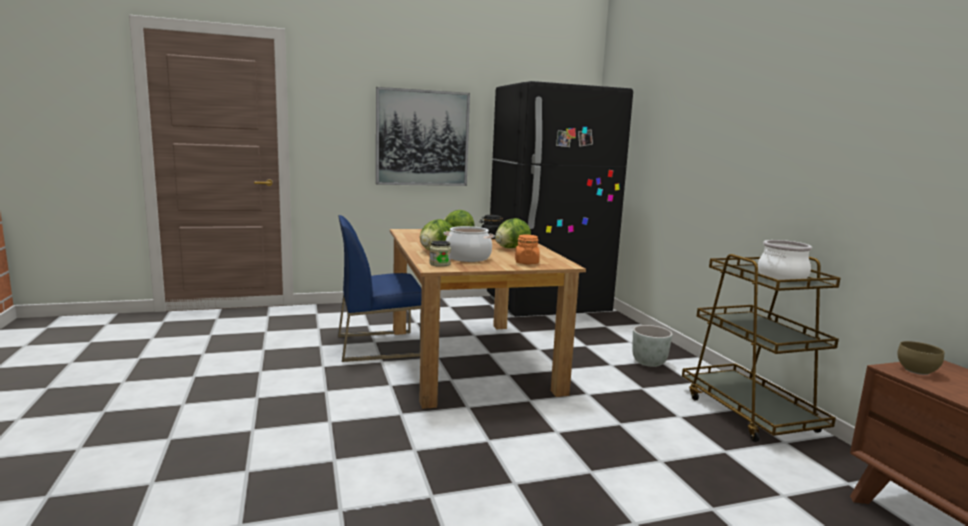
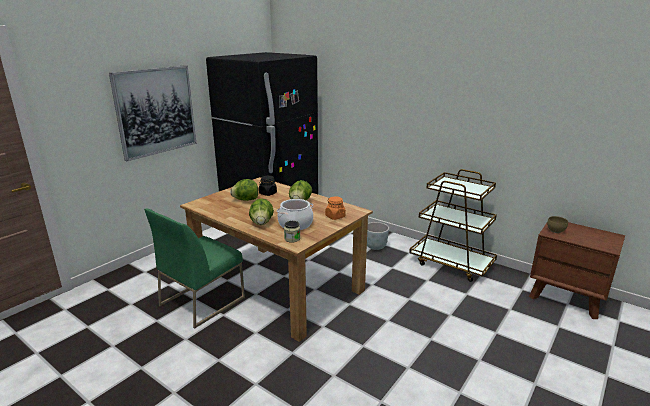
camera: 35 degrees left, 10 degrees up
blue chair [338,215,422,362] -> green chair [144,208,245,328]
cooking pot [758,240,812,280] -> none

